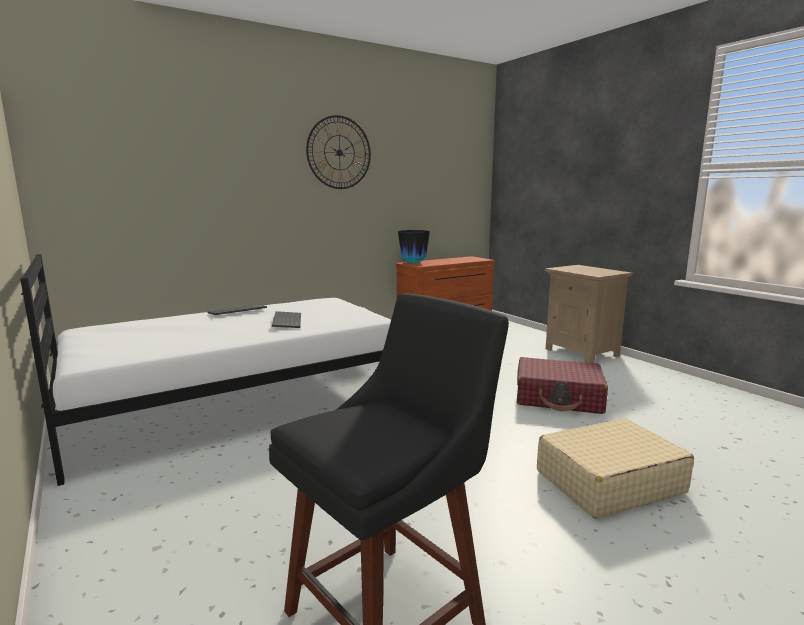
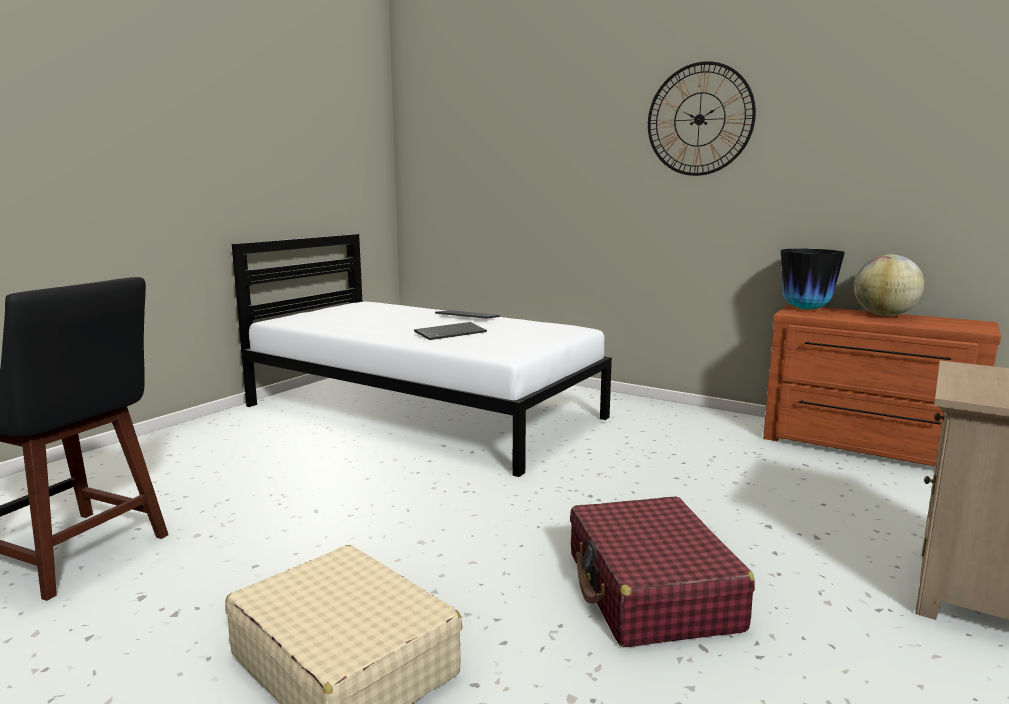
camera: 65 degrees right, 0 degrees up
none -> globe [854,254,924,316]

